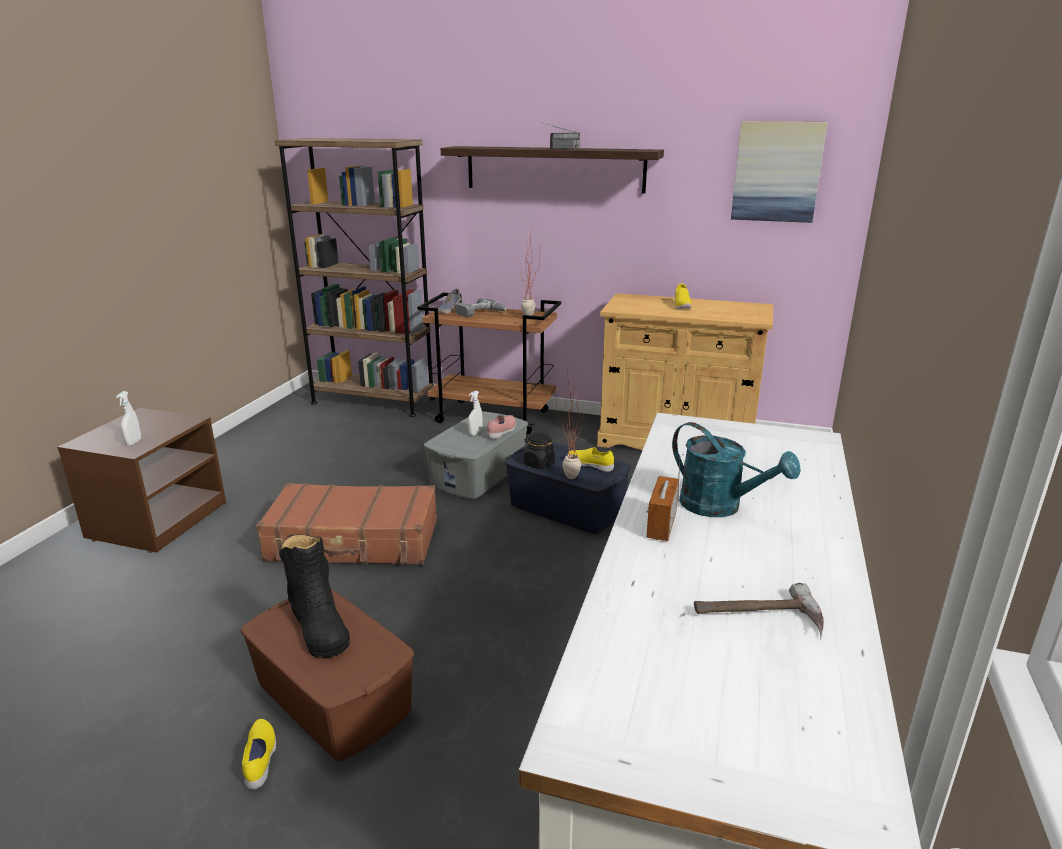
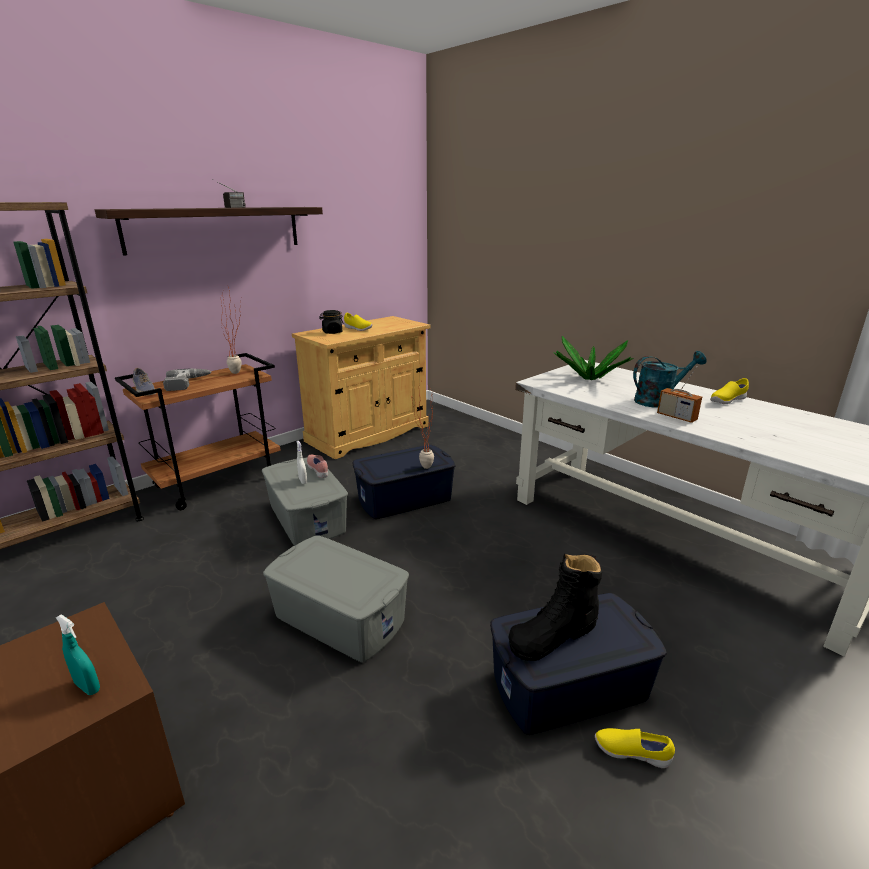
camera: 60 degrees left, 0 degrees up
white spray bottle [116,391,141,446] -> turquoise spray bottle [56,614,100,695]
brown storage box [241,589,414,761] -> blue storage box [490,593,667,735]
brown suitcase [256,483,437,565] -> grey storage box [263,536,409,663]
black boot [279,534,350,658] -> black boot turned 150 degrees clockwise [508,554,602,661]
black jar [524,432,555,469] -> black jar moved to [319,310,344,334]
yellow shoe [568,447,614,472] -> yellow shoe moved to [710,378,749,404]
hammer [694,583,824,640] -> none
picture [731,121,827,223] -> none
none -> potted plant [553,336,634,380]

